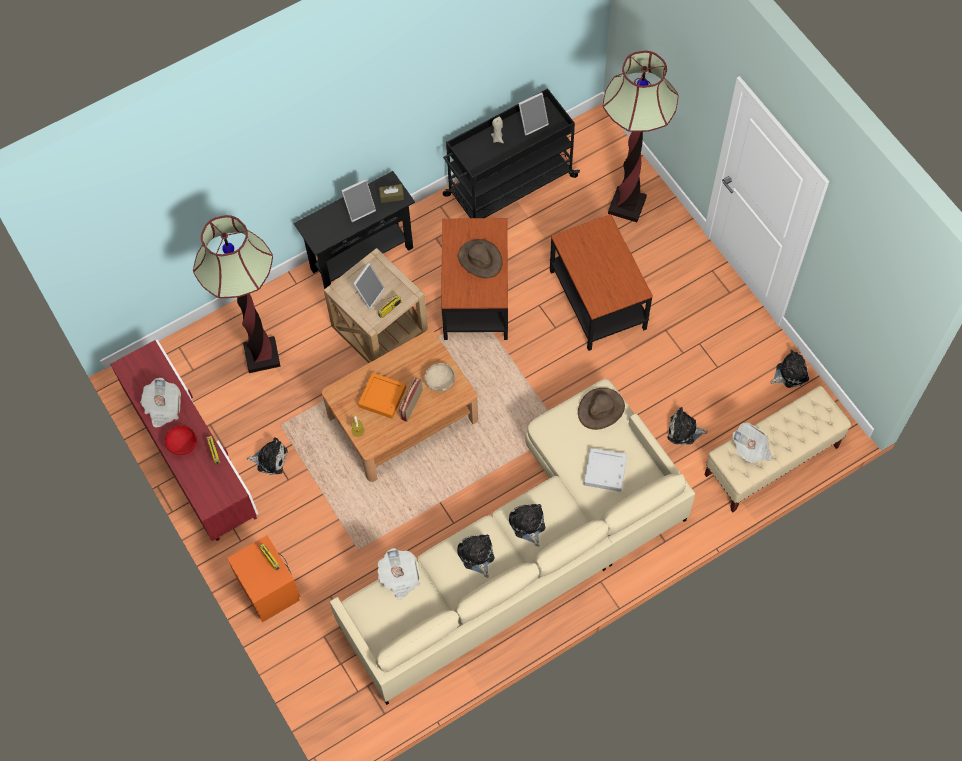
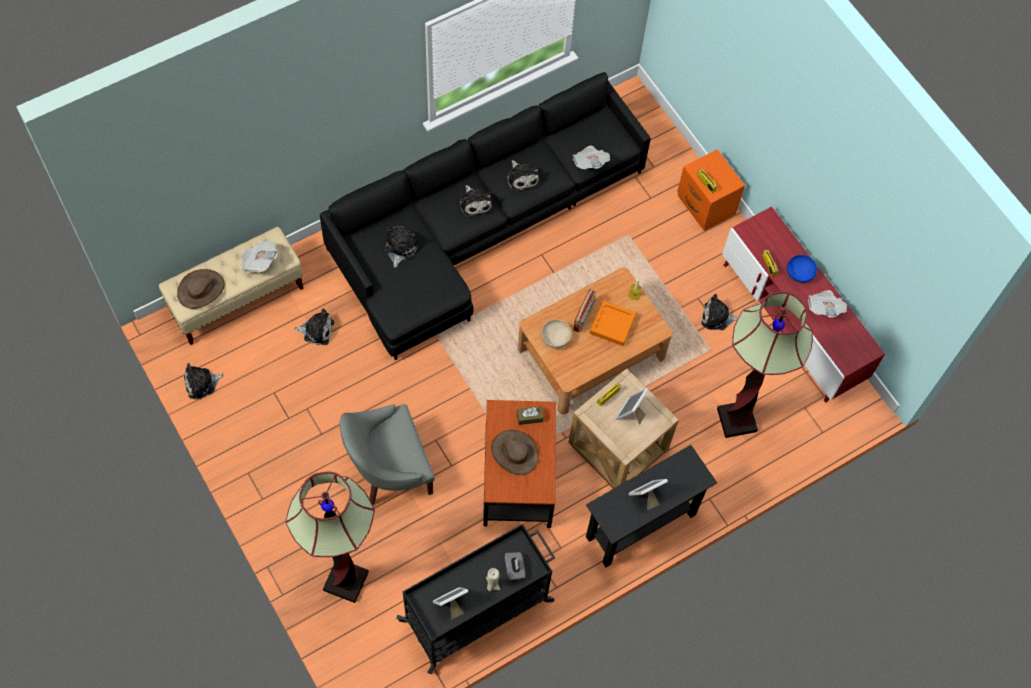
camera: 175 degrees right, 0 degrees up
red bowl [165,425,197,455] -> blue bowl [787,255,817,283]
beige sofa [330,379,695,705] -> black sofa [320,72,651,360]
brown tissue box [379,184,404,203] -> brown tissue box moved to [517,406,544,425]
side table [550,214,653,351] -> grey armchair [339,404,435,505]
brown hat [578,388,625,430] -> brown hat moved to [177,269,225,309]
grey tray [584,448,627,492] -> plush toy [385,226,419,268]
none -> grey tissue box [505,552,525,581]

